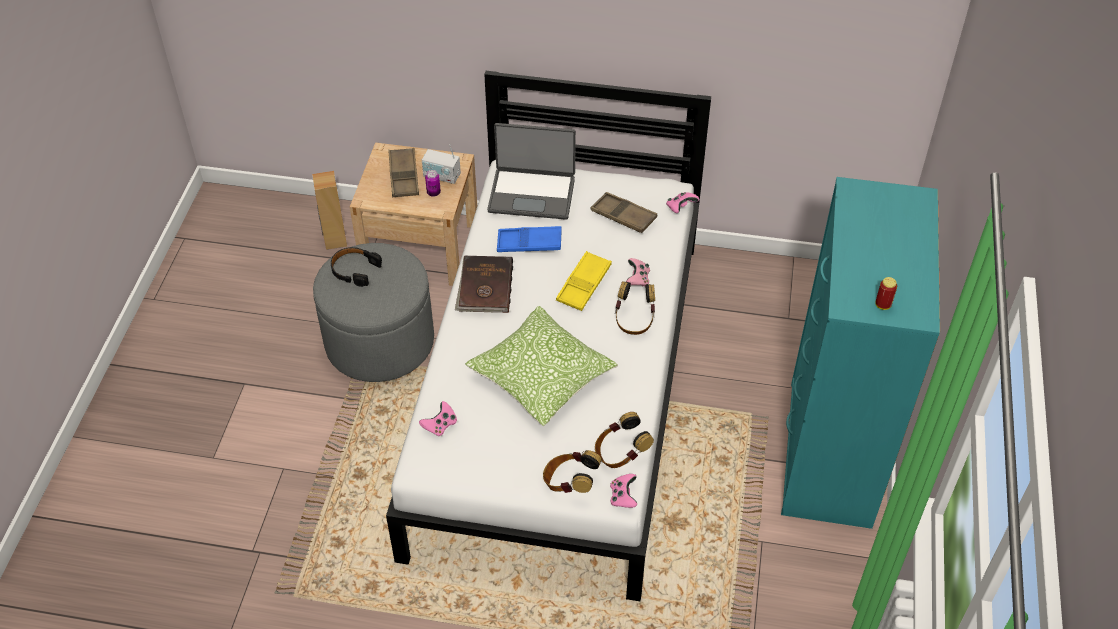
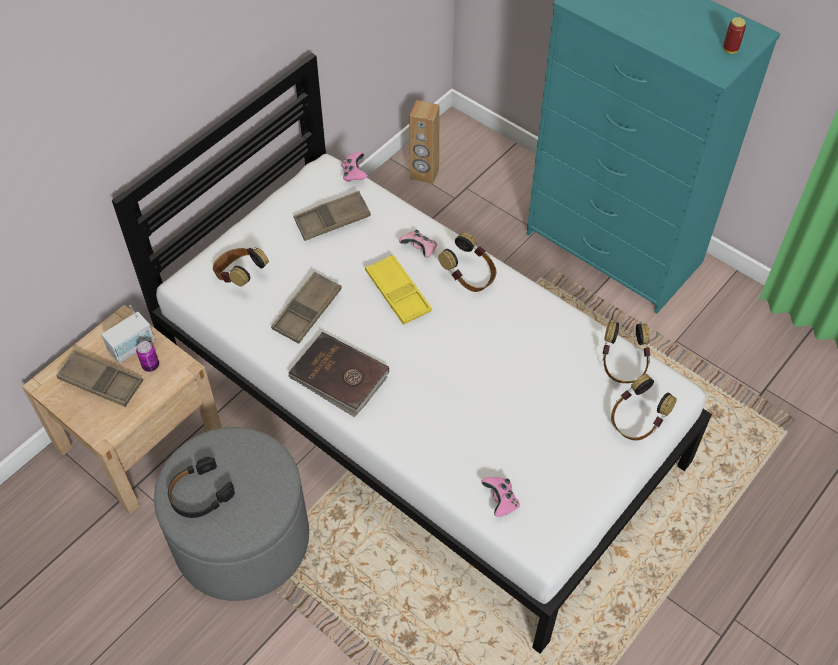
camera: 60 degrees left, 5 degrees up
brown speaker [312,171,347,250] -> brown speaker moved to [410,100,440,184]
pillow [465,306,618,426] -> none
laptop [487,123,576,220] -> headphones [213,248,269,286]
blue tray [497,226,562,252] -> brown tray [271,272,342,344]
pink game controller [610,474,637,508] -> none

